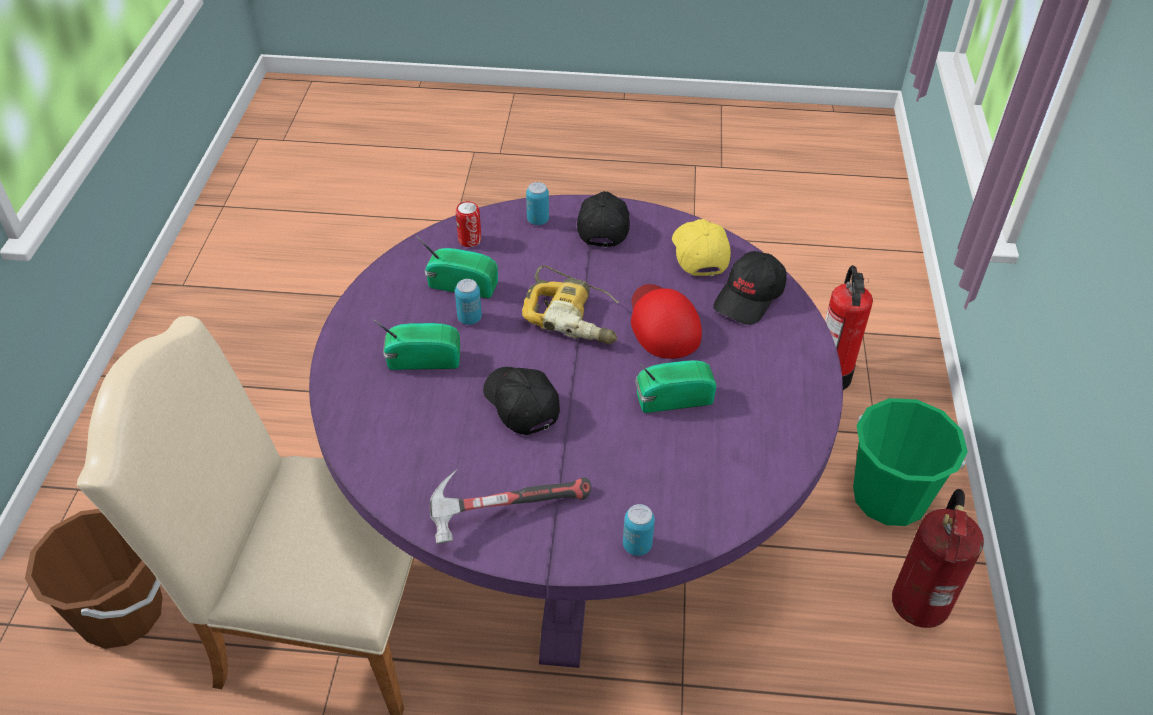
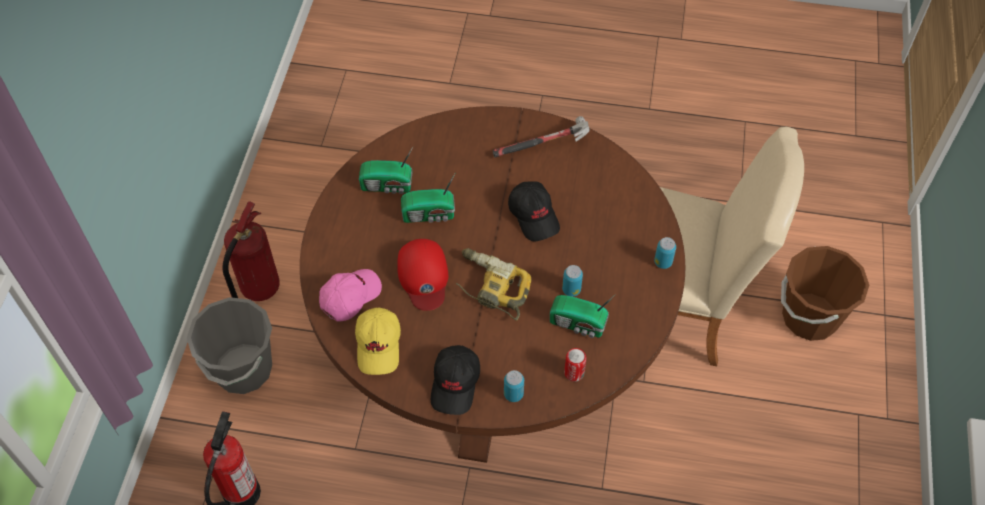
camera: 175 degrees left, 10 degrees up
purple dining table [309,195,843,668] -> brown dining table [300,106,685,463]
radio [373,319,460,370] -> radio moved to [359,147,413,194]
can [623,504,655,556] -> can moved to [654,237,676,269]
black cap [713,251,787,325] -> pink cap [319,269,382,322]
green bucket [853,398,968,526] -> grey bucket [187,297,272,394]

